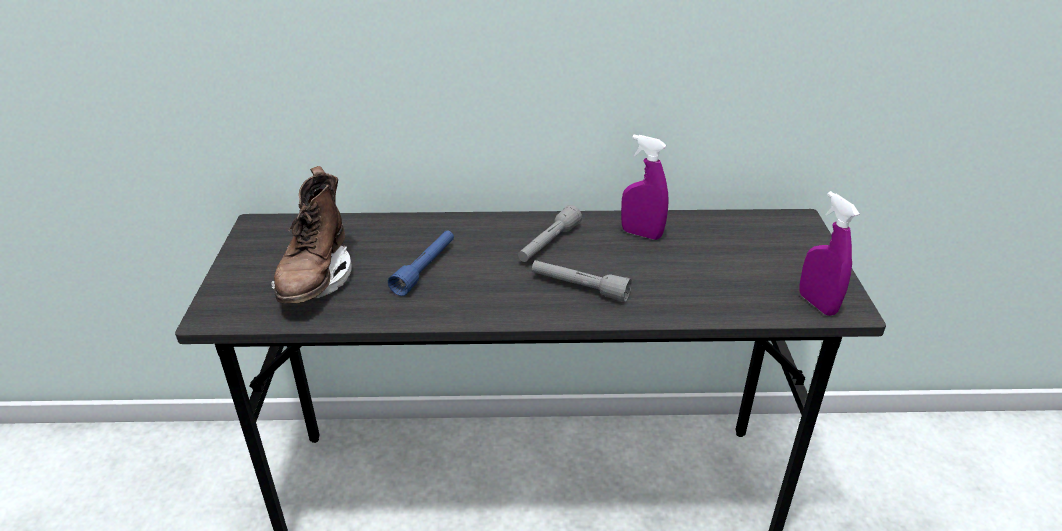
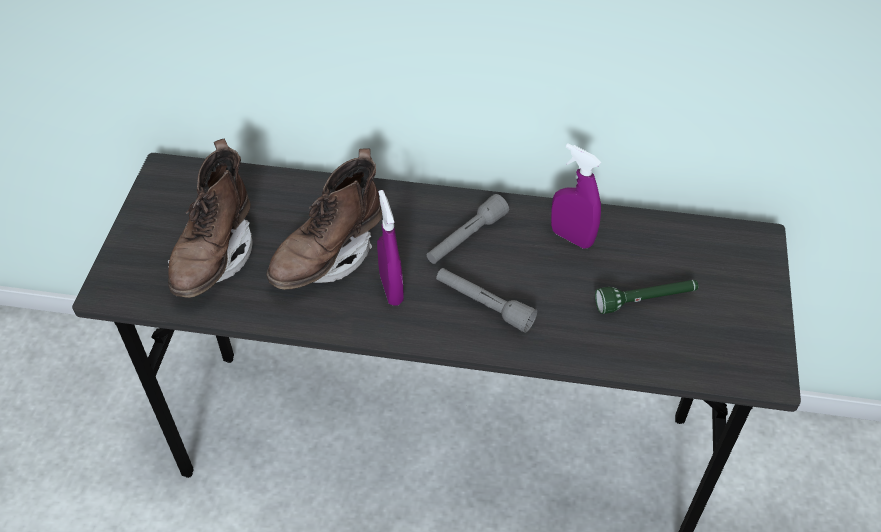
camera: 10 degrees right, 15 degrees up
blue flashlight [388,231,454,296] -> brown boot [266,148,382,290]
purple spray bottle [800,191,859,316] -> purple spray bottle moved to [377,190,404,306]
none -> green flashlight [595,280,698,314]

